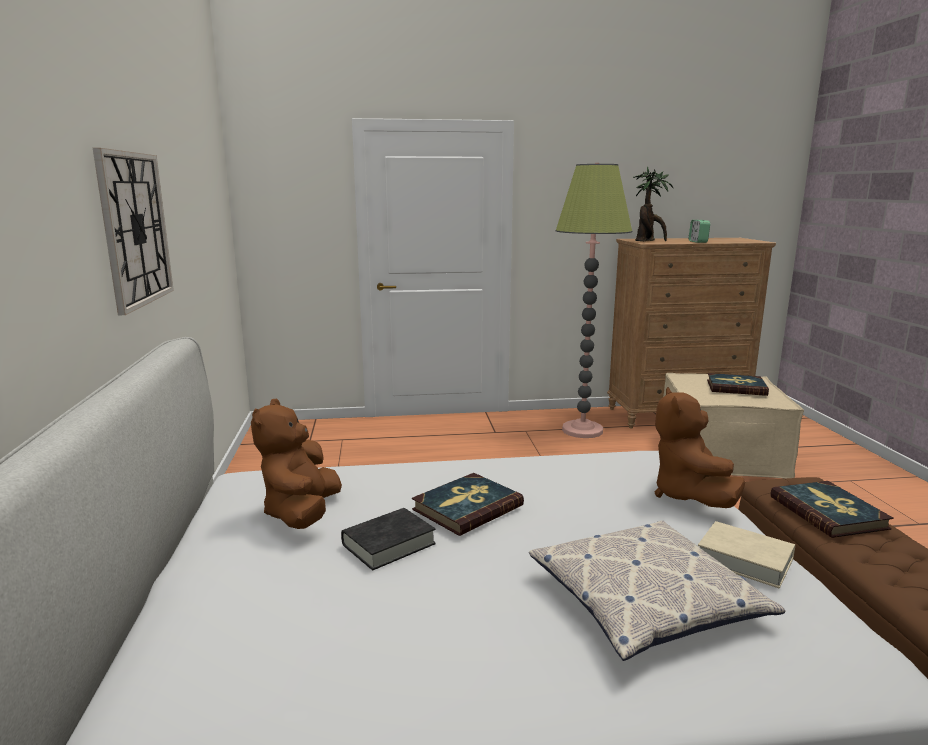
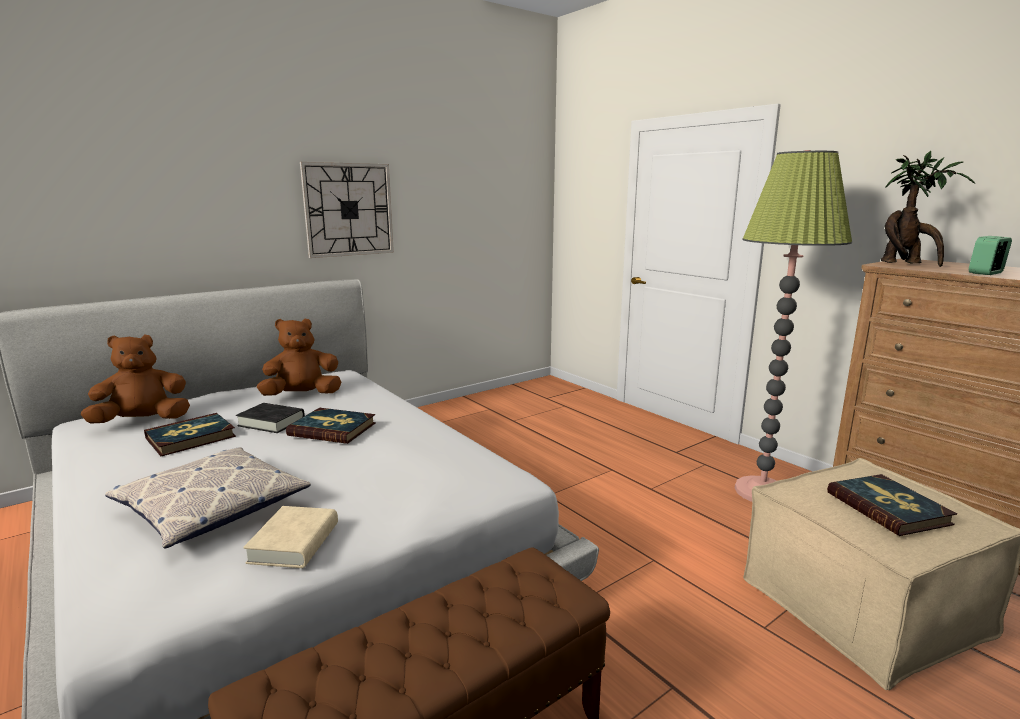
camera: 60 degrees right, 0 degrees up
brown plush toy [655,387,745,508] -> brown plush toy moved to [81,334,190,424]
book [770,481,894,538] -> book moved to [144,413,236,456]

